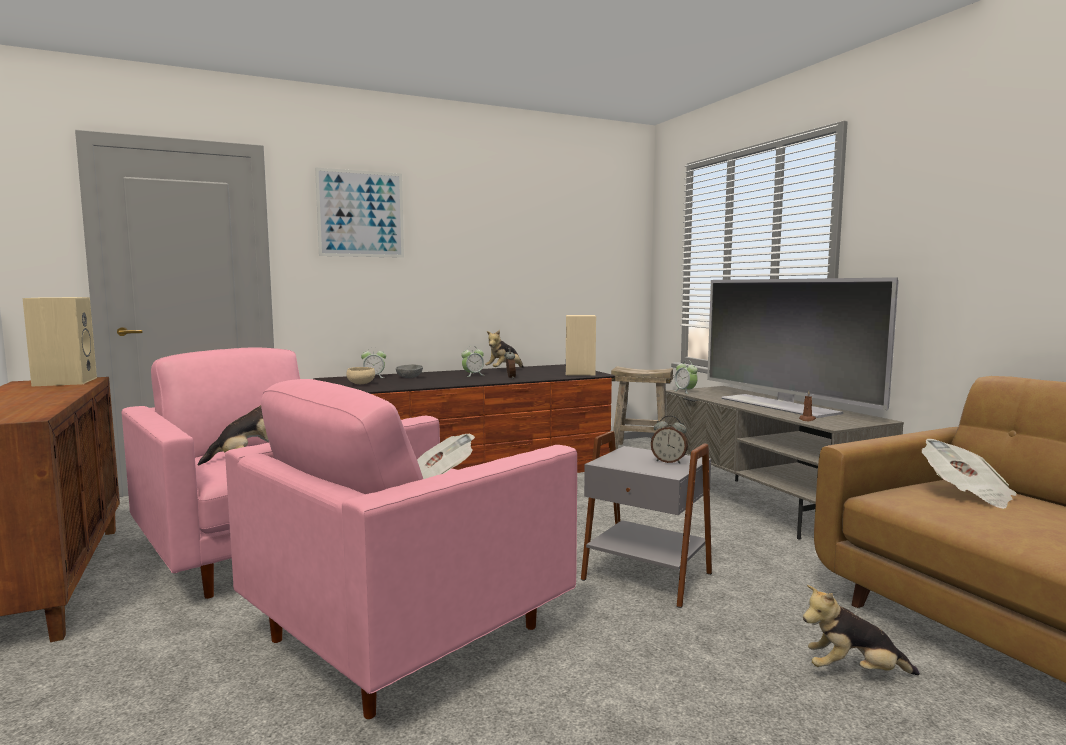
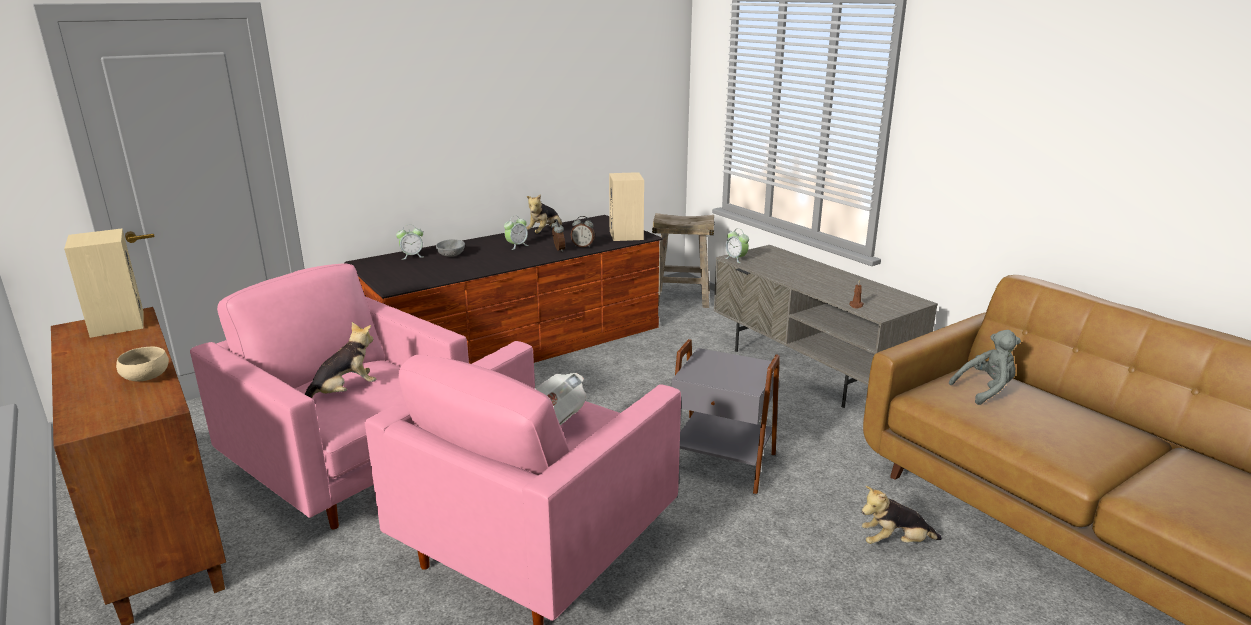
camera: 10 degrees left, 15 degrees up
picture [315,167,404,258] -> none
beige bowl [346,367,375,384] -> beige bowl moved to [116,346,169,381]
alarm clock [651,415,688,464] -> alarm clock moved to [571,216,595,247]
television [707,277,899,418] -> none
newspaper [922,439,1017,509] -> grey plush toy [949,330,1021,405]

